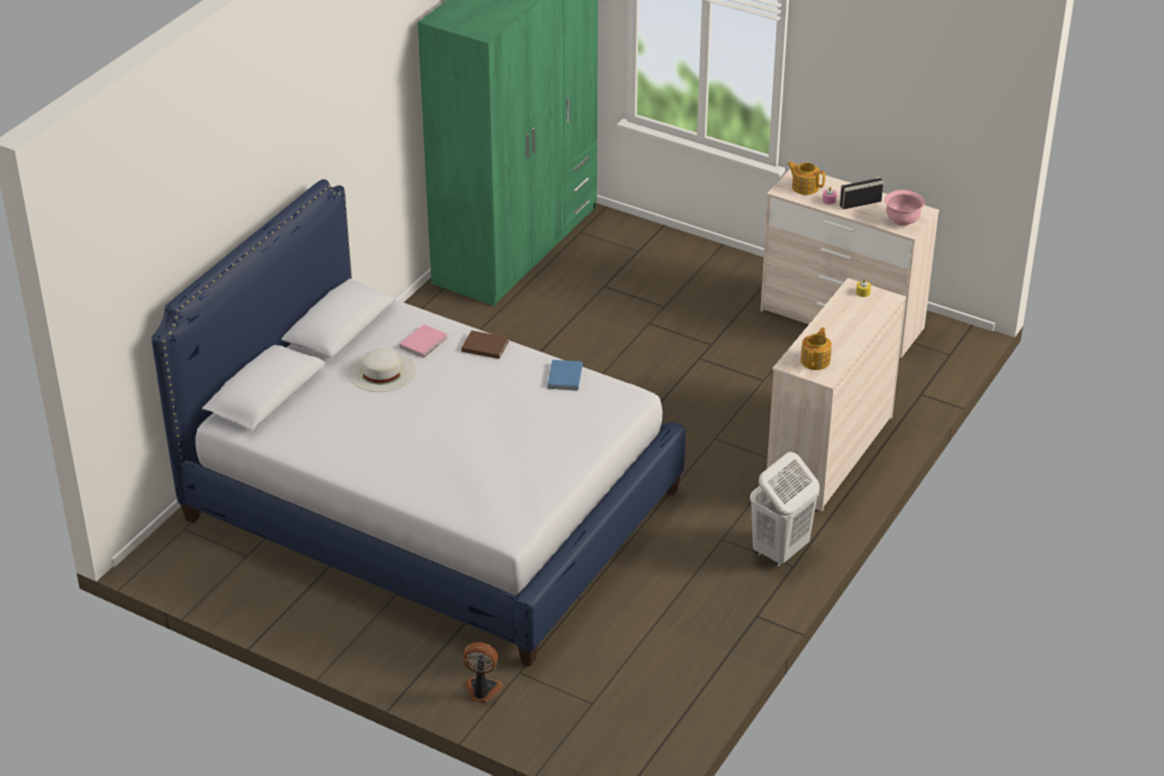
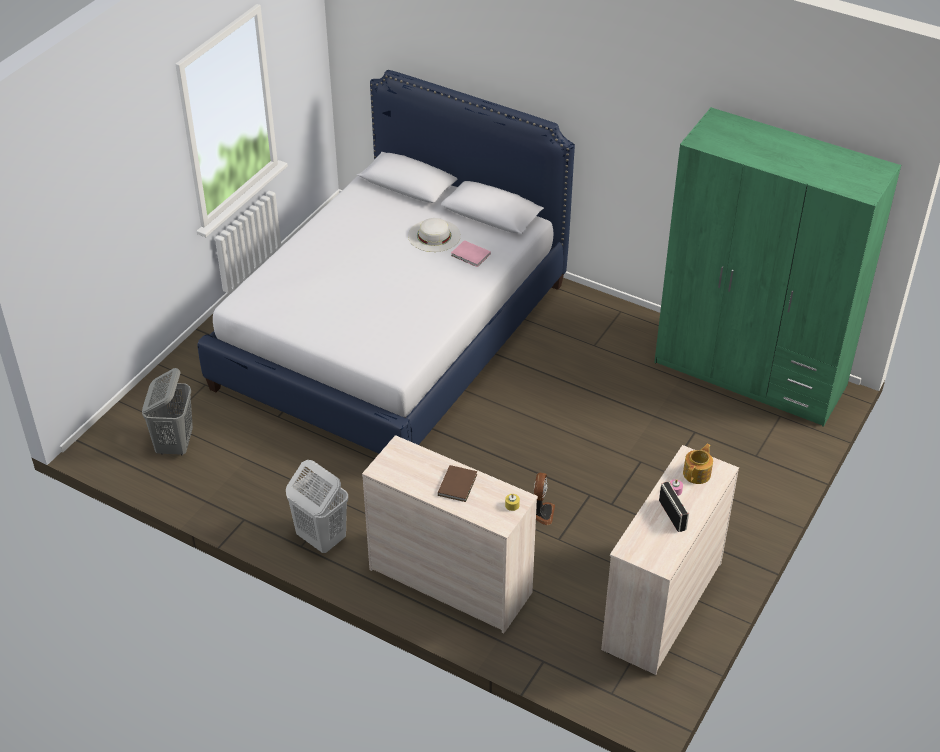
camera: 90 degrees right, 5 degrees up
brown book [461,330,509,359] -> brown book moved to [438,465,477,502]
fan [463,642,503,703] -> fan moved to [534,473,555,525]
blue book [547,360,583,391] -> none
teapot [801,327,832,370] -> none
pink bowl [885,190,925,226] -> none
none -> grey laundry basket [142,368,193,455]

